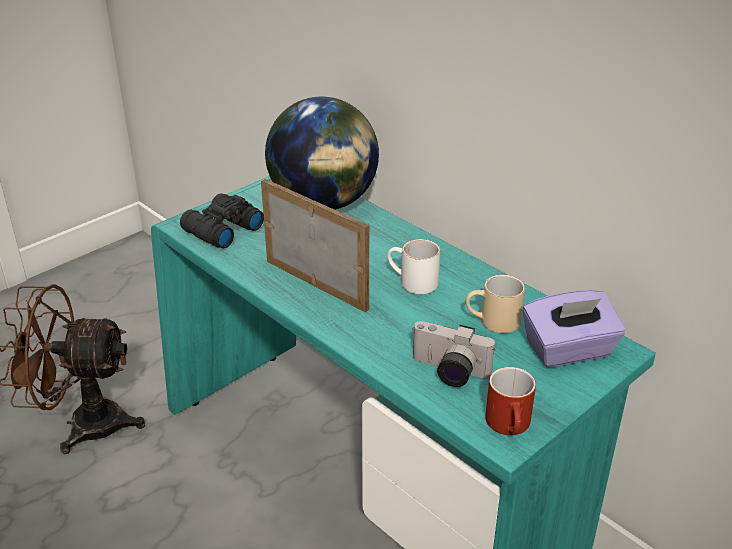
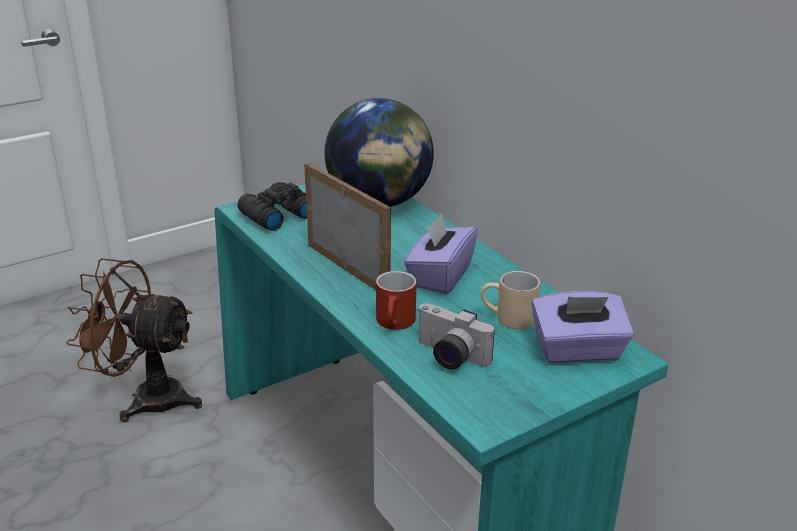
camera: 10 degrees right, 5 degrees down
white mug [387,239,440,294] -> purple tissue box [404,214,478,294]
red mug [485,367,536,435] -> red mug moved to [376,271,416,330]

